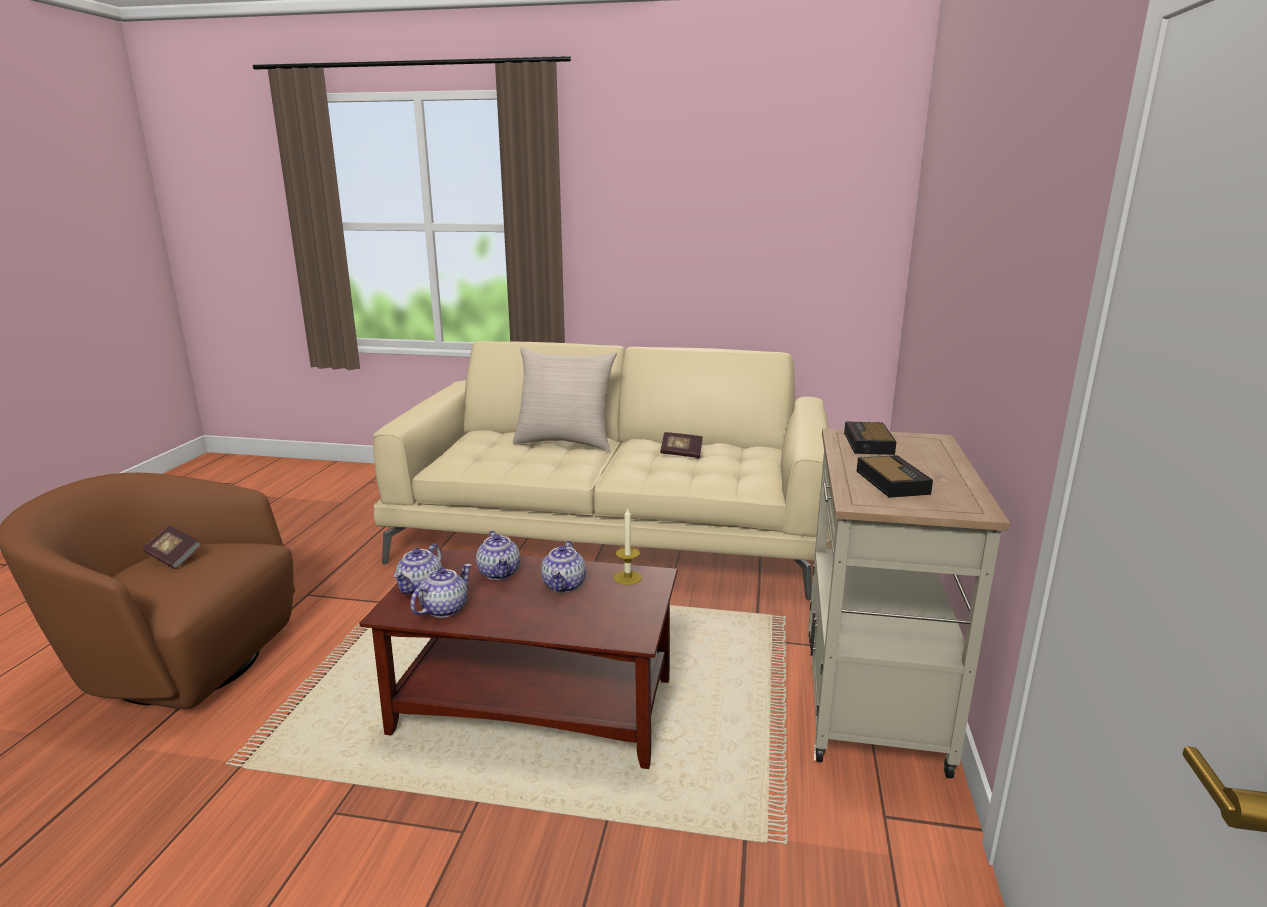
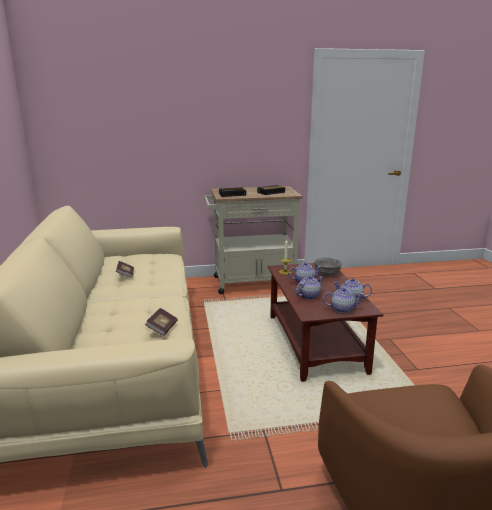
camera: 110 degrees left, 0 degrees up
book [143,525,201,569] -> book moved to [145,308,178,336]
beige pillow [513,347,617,451] -> none
none -> grey bowl [314,257,342,276]

